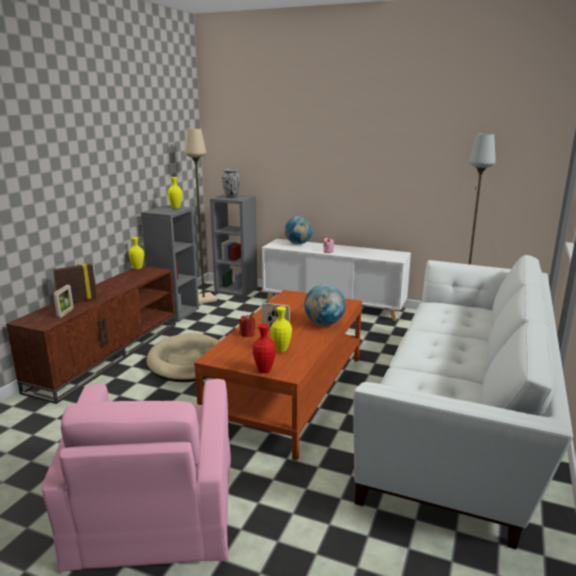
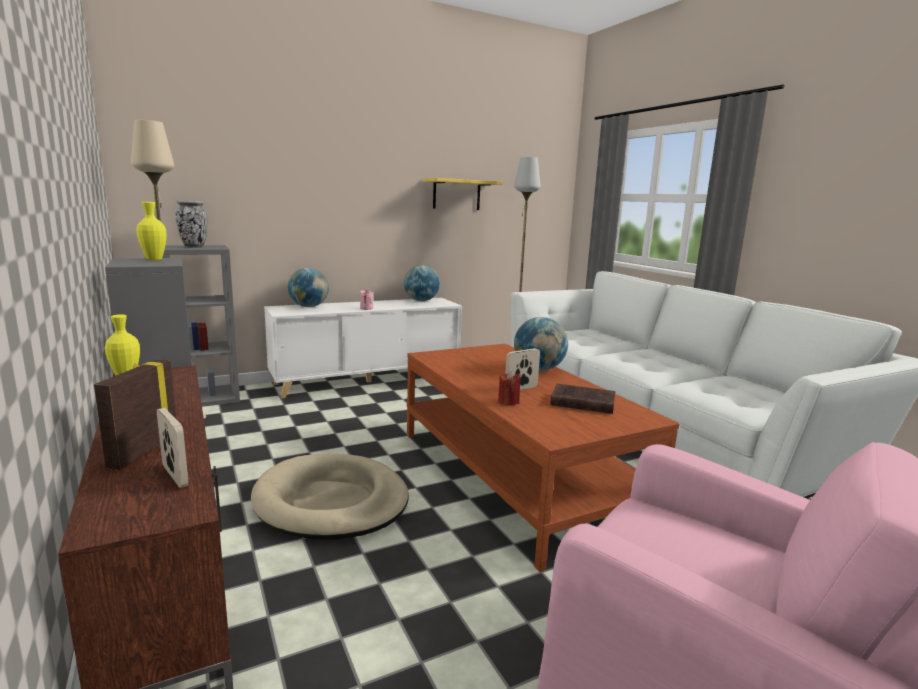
camera: 50 degrees left, 5 degrees down
red vase [253,324,276,373] -> none
yellow vase [271,306,292,352] -> brown book [550,384,616,414]
none -> globe [404,265,440,301]
none -> yellow shelf [424,178,503,210]

